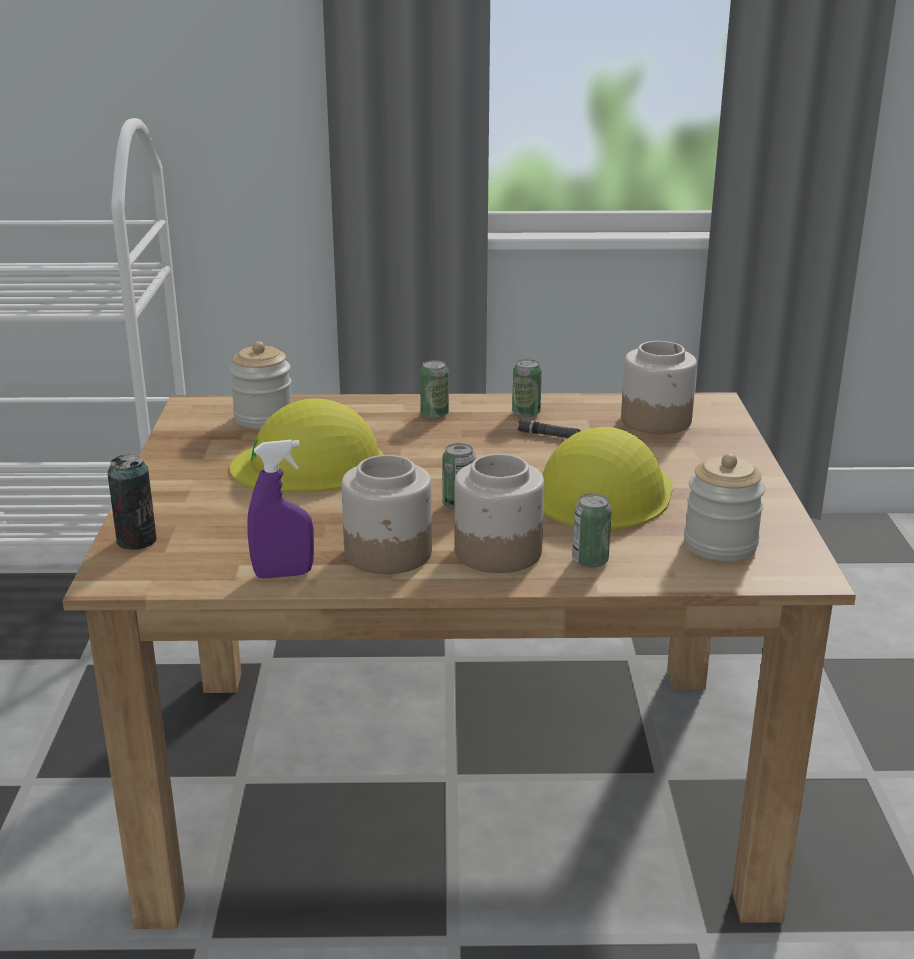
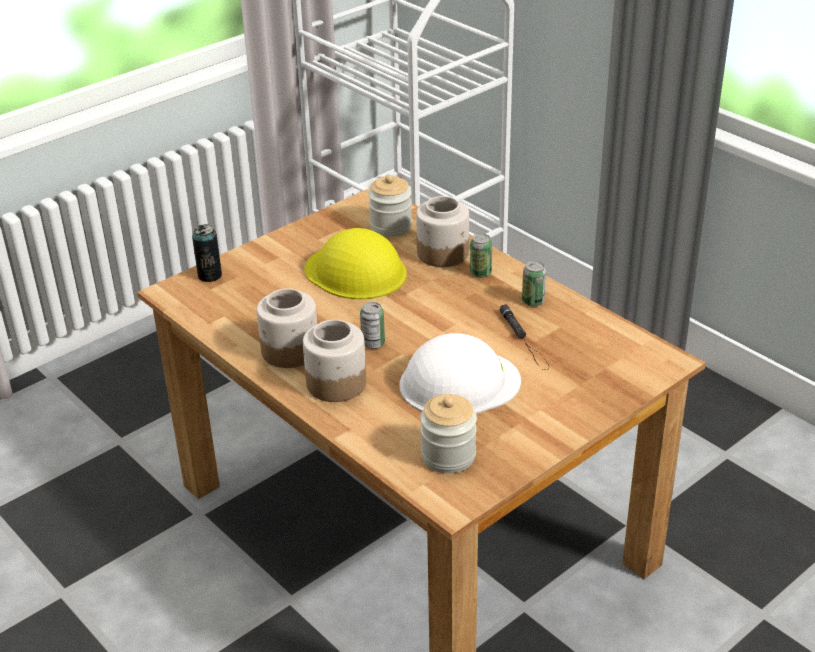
camera: 50 degrees right, 10 degrees up
purple spray bottle [247,440,314,579] -> none
yellow hard hat [542,427,673,530] -> white hard hat [400,333,521,414]
can [573,494,612,568] -> none
jar [621,341,697,434] -> jar moved to [416,196,469,267]

